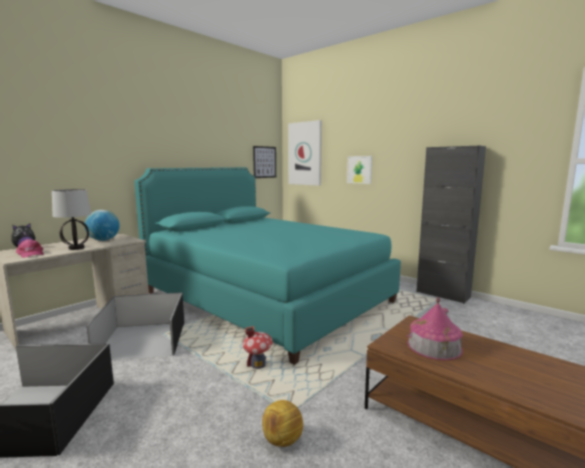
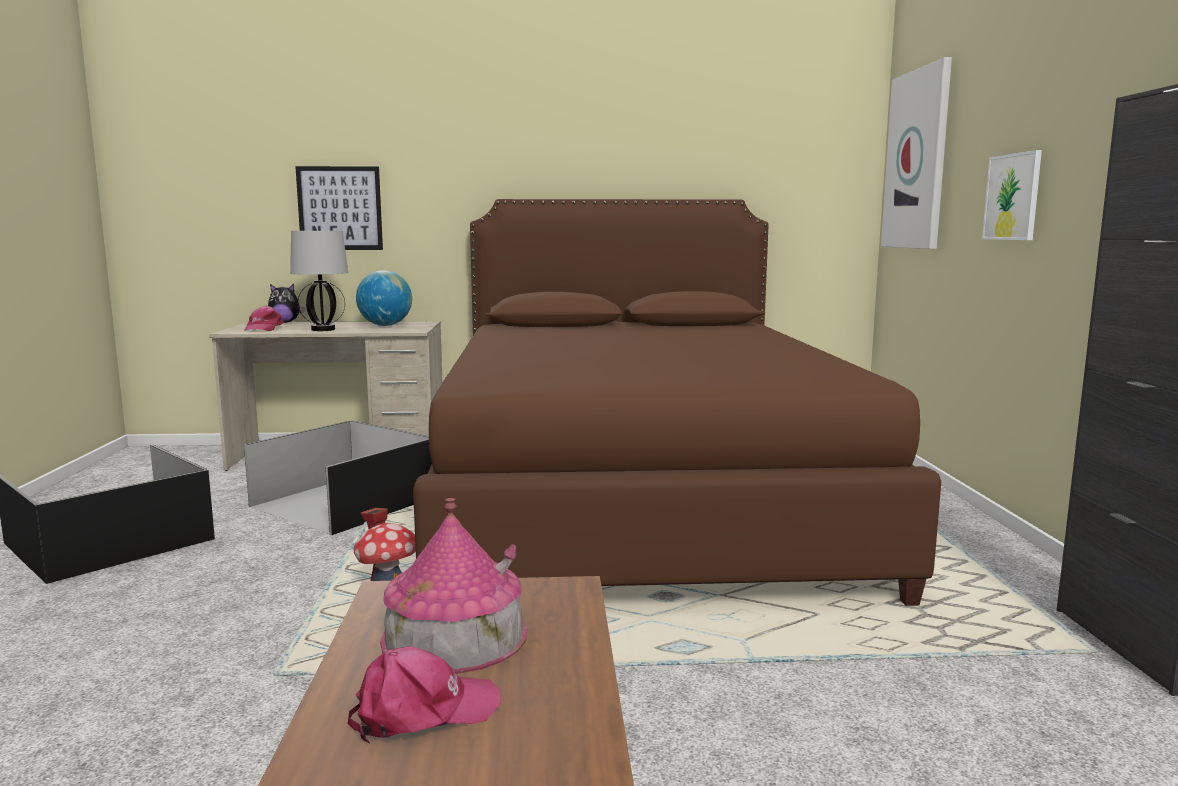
camera: 45 degrees right, 0 degrees up
turquoise bed [134,167,401,365] -> brown bed [413,199,941,606]
picture [253,146,276,178] -> picture moved to [295,166,383,250]
football [262,400,303,447] -> none
none -> pink cap [347,646,501,743]

